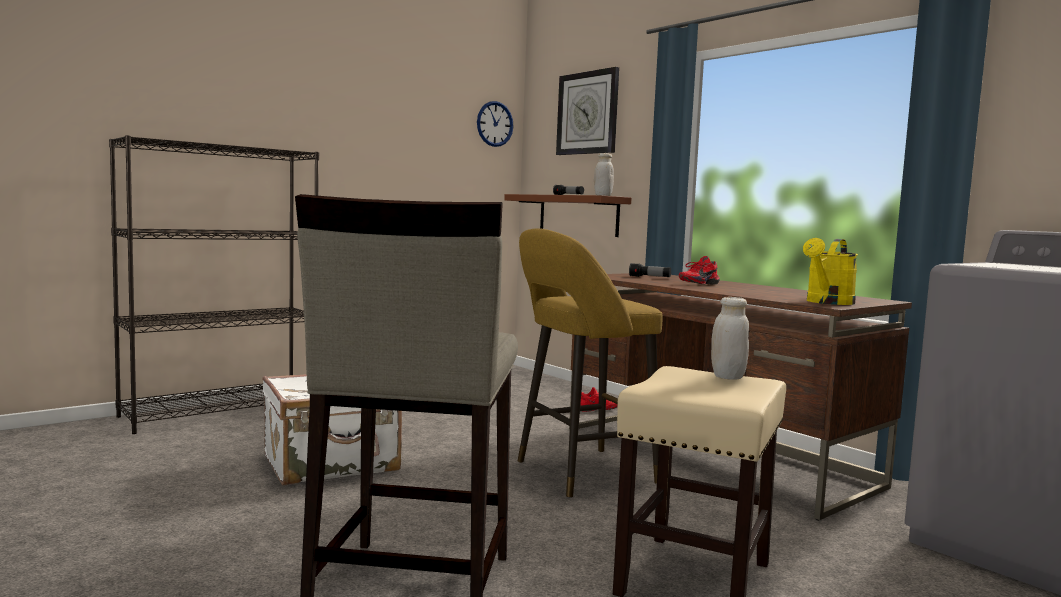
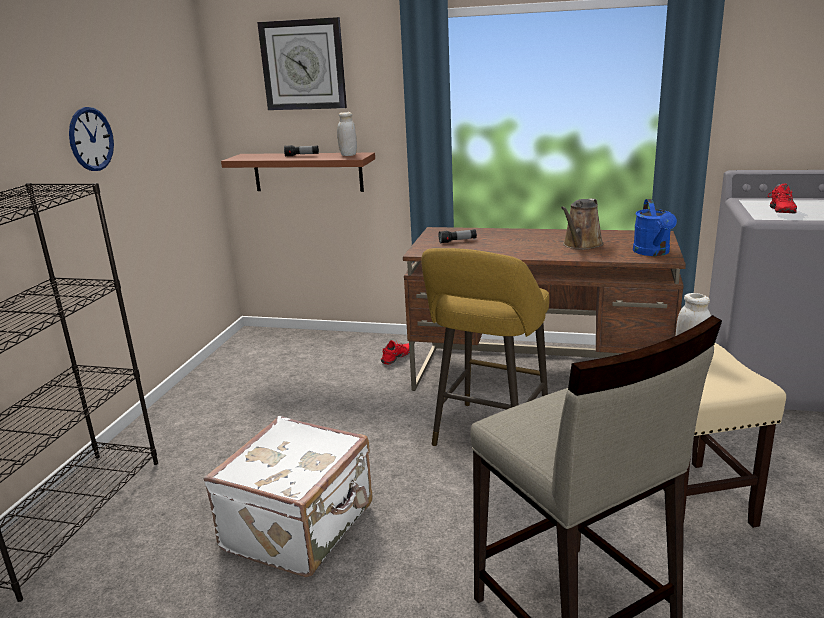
camera: 35 degrees left, 15 degrees up
wall clock [477,101,514,147] -> wall clock moved to [69,107,114,171]
red shoe [679,256,720,285] -> red shoe moved to [768,184,797,213]
yellow watering can [803,238,858,305] -> blue watering can [633,199,677,256]
none -> brown watering can [561,199,603,250]

